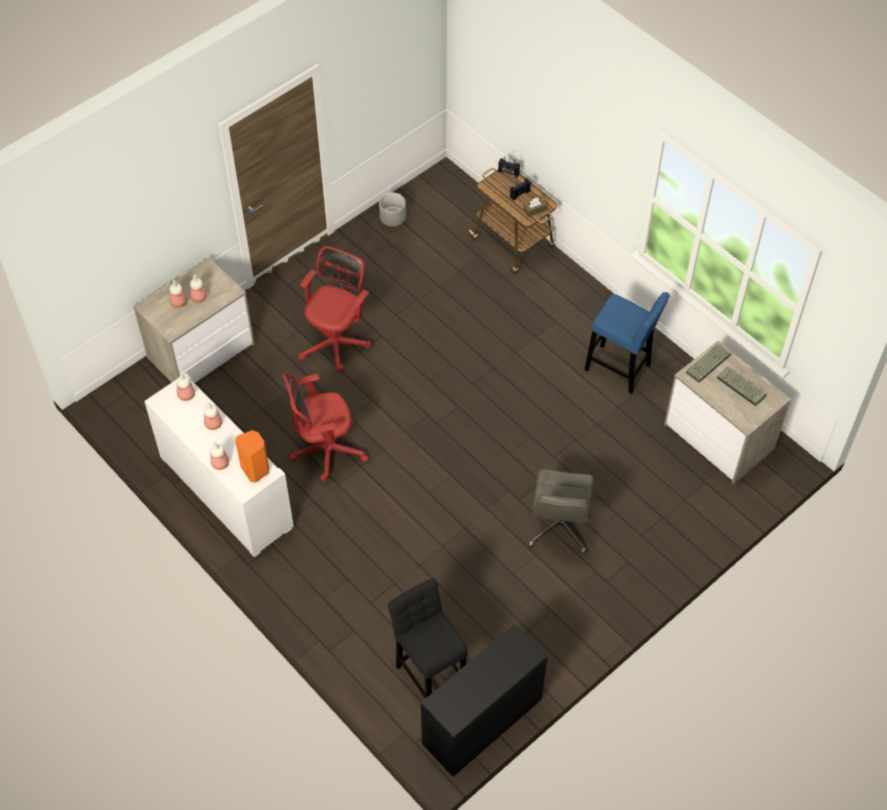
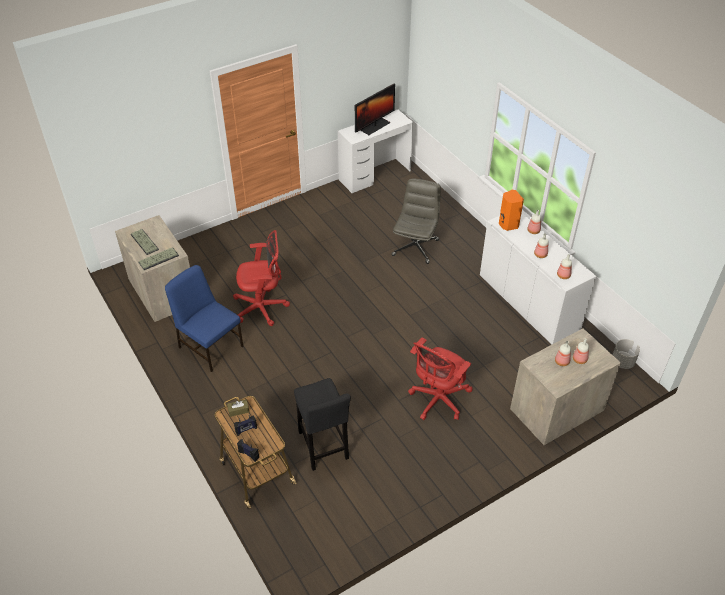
camera: 170 degrees left, 10 degrees down
red office chair [283,373,369,482] -> red office chair moved to [233,230,290,326]
grey planter [379,193,406,226] -> grey planter moved to [613,339,640,369]
black stool [388,578,467,699] -> black stool moved to [294,378,351,471]
black desk [421,624,547,777] -> white desk [338,110,413,193]
grey office chair [528,469,594,554] -> grey office chair moved to [392,178,441,264]
blue stool [585,292,670,394] -> blue chair [165,265,243,372]
none -> monitor [355,84,395,135]

